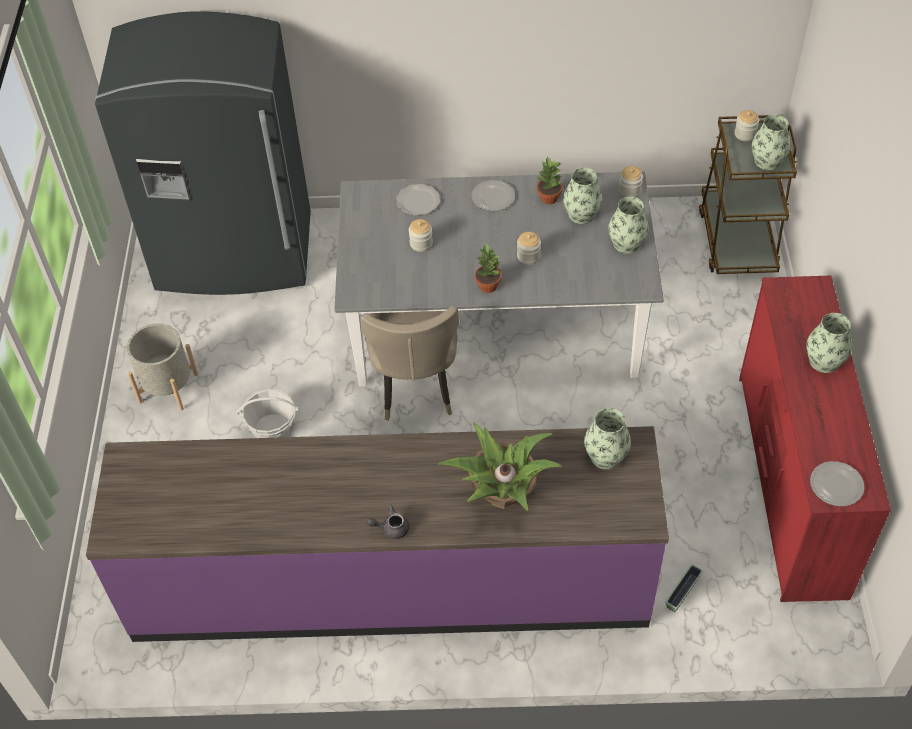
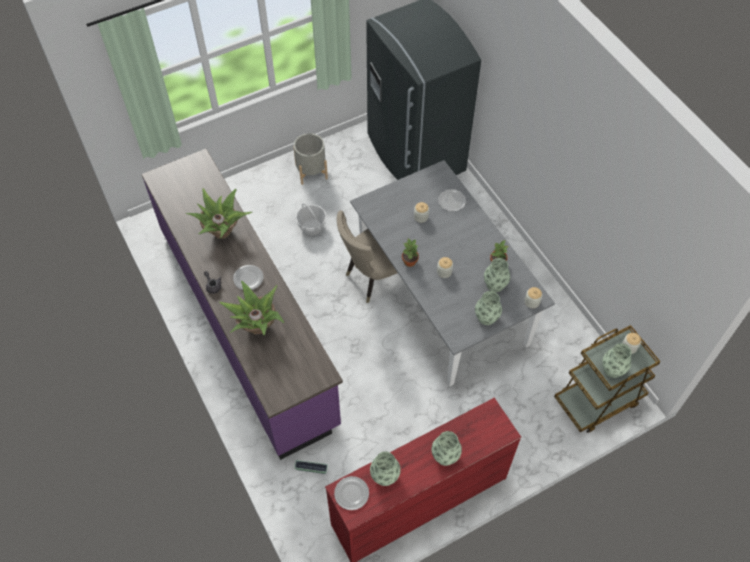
camera: 60 degrees right, 5 degrees up
plate [471,180,515,211] -> plate moved to [233,265,263,290]
vase [584,408,631,469] -> vase moved to [370,452,401,486]
none -> potted plant [185,188,252,239]

